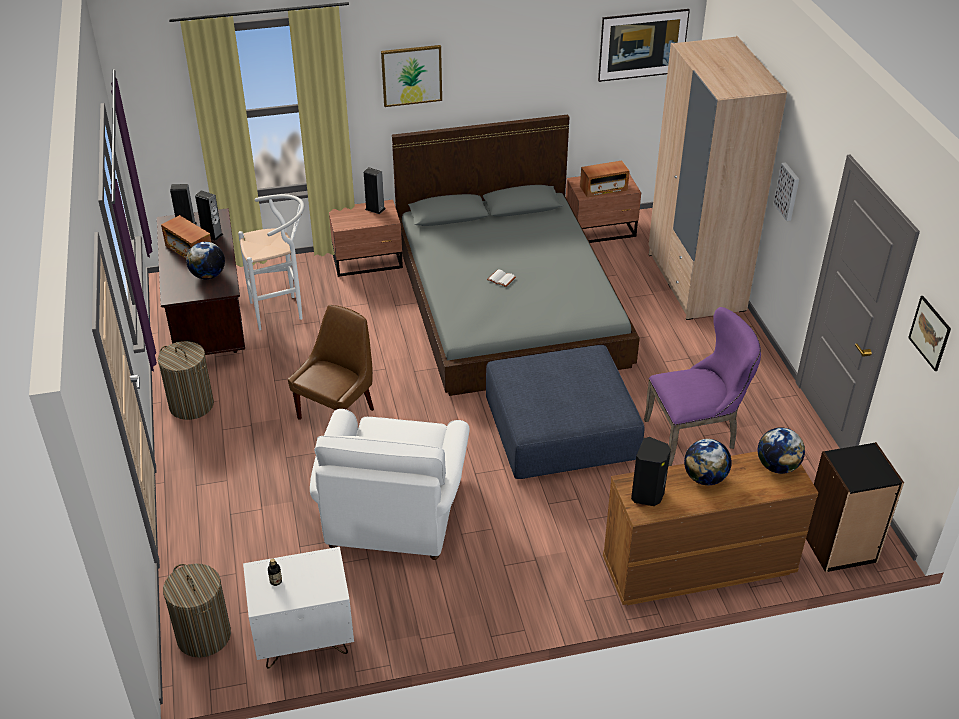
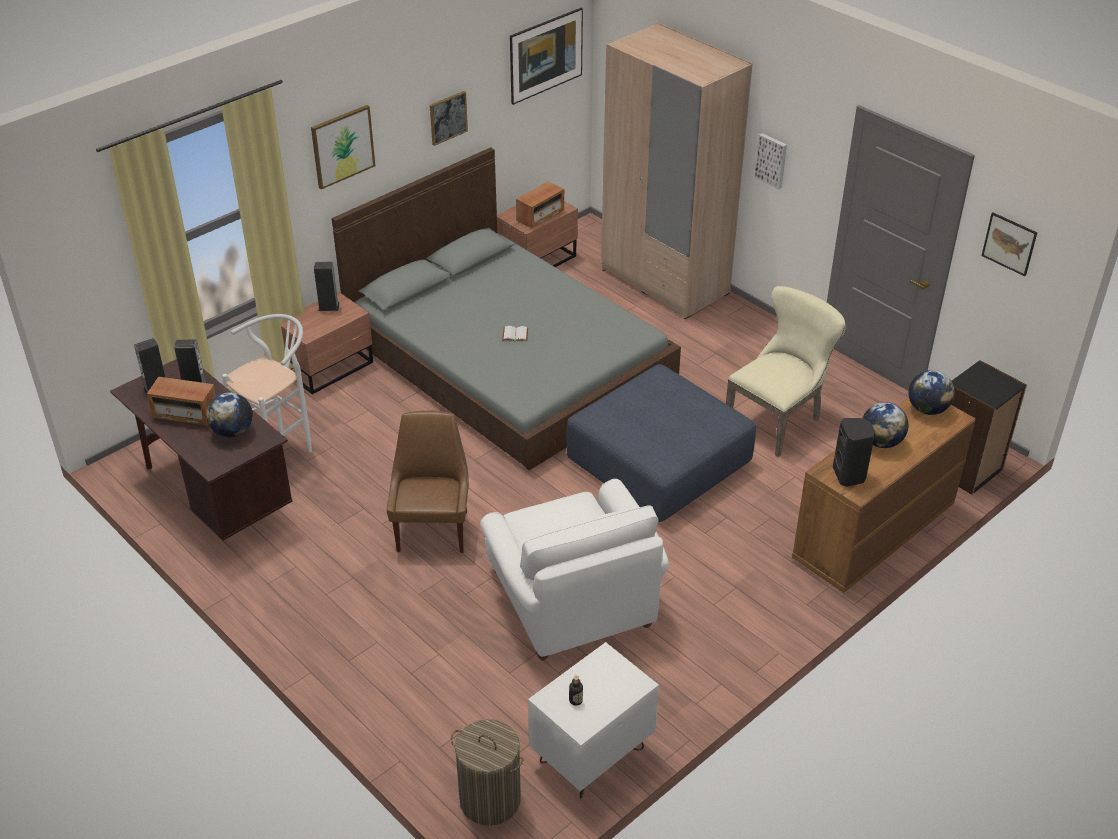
camera: 30 degrees left, 0 degrees up
laundry basket [158,341,214,420] -> none
purple chair [644,307,761,466] -> beige chair [726,286,846,457]
none -> picture [430,91,468,146]

